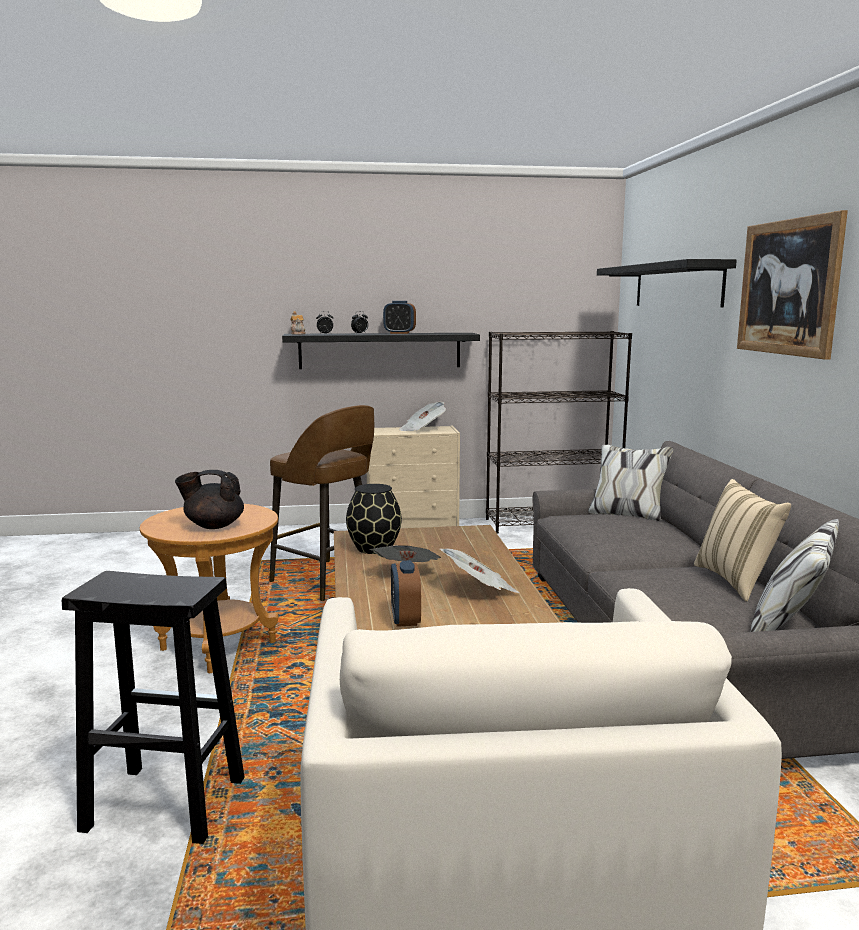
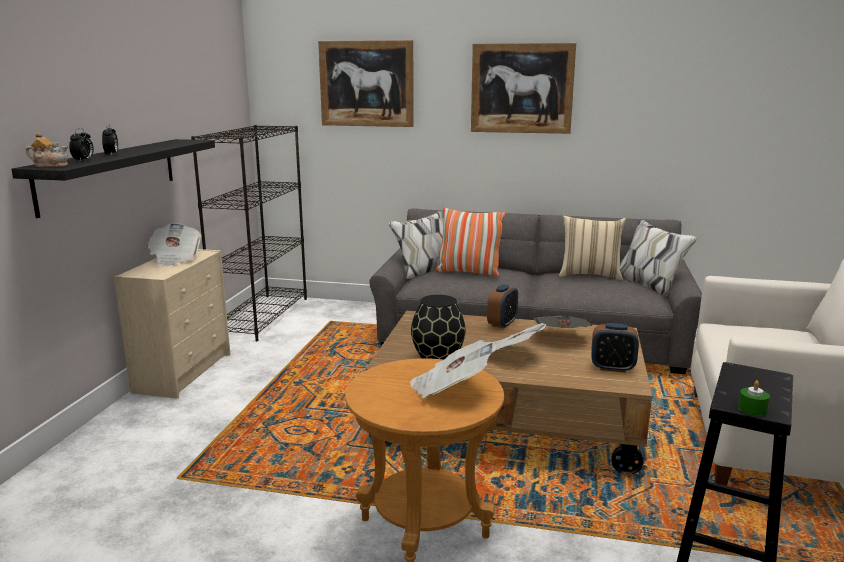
camera: 70 degrees left, 5 degrees up
black teapot [175,470,244,529] -> newspaper [410,340,497,399]
brown stool [269,405,374,601] -> none
alarm clock [383,301,416,334] -> alarm clock moved to [487,284,518,328]
black shelf [597,259,737,308] -> picture [318,40,414,127]
none -> pillow [435,207,506,277]
none -> green candle [738,380,770,416]

